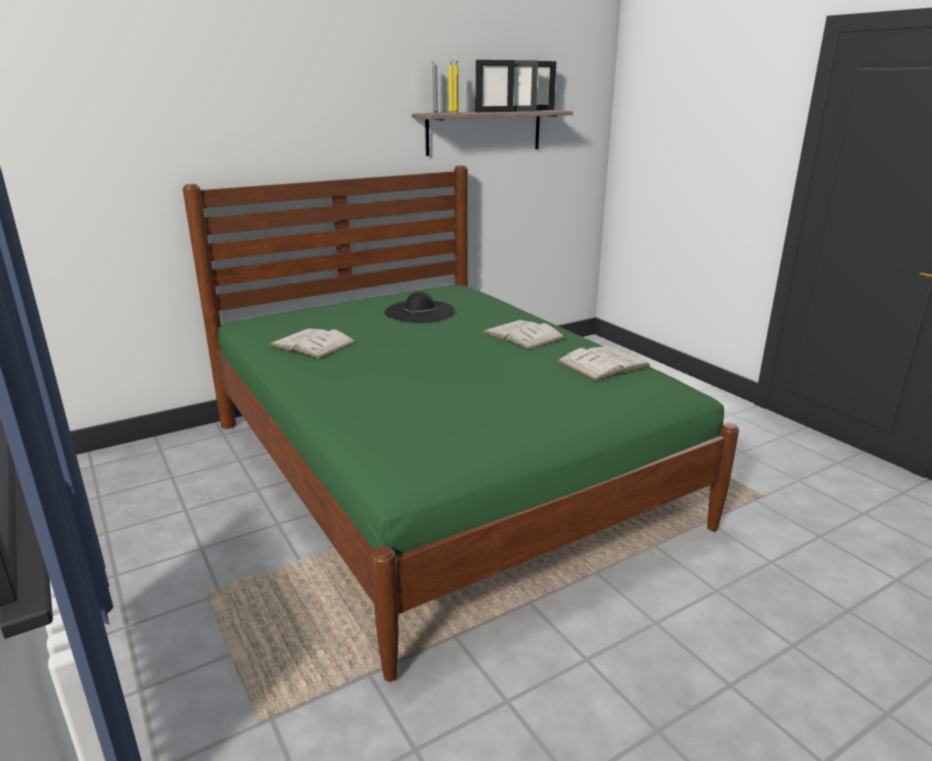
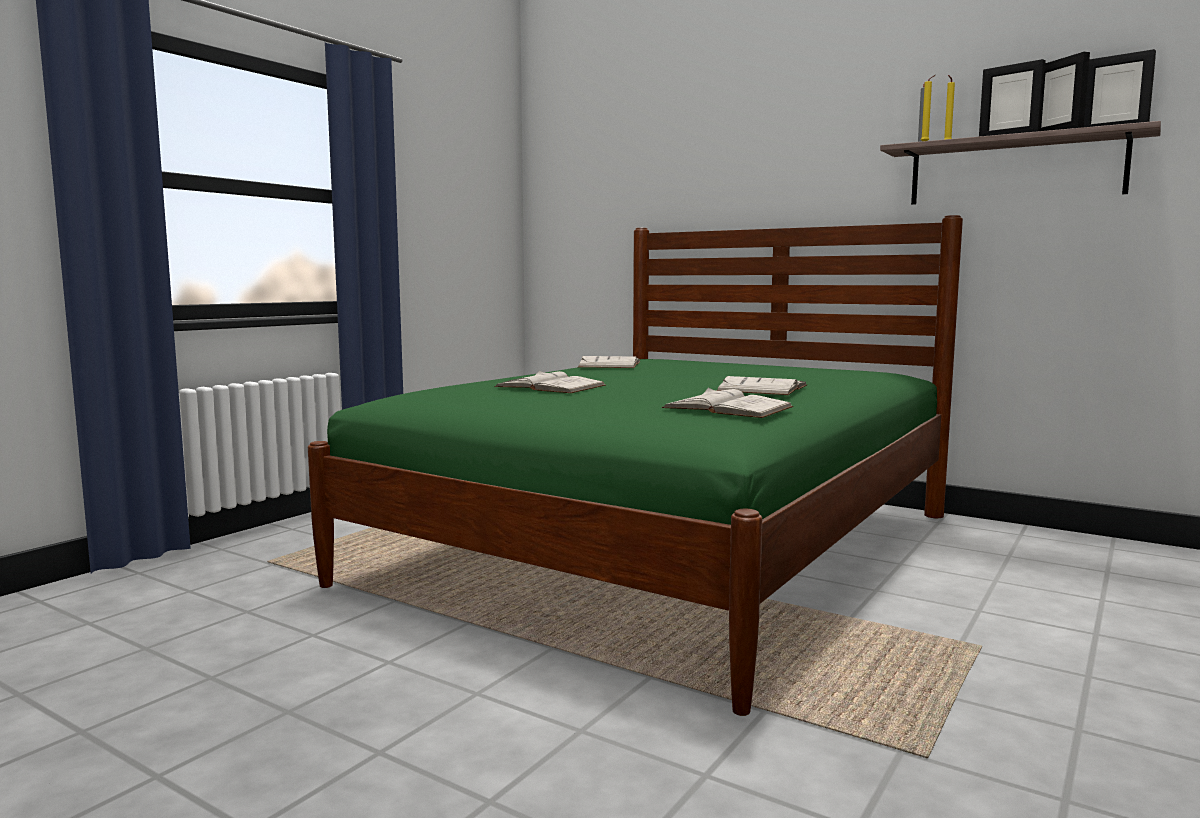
camera: 65 degrees right, 15 degrees down
black hat [385,292,455,323] -> none
none -> white book [494,371,606,393]

